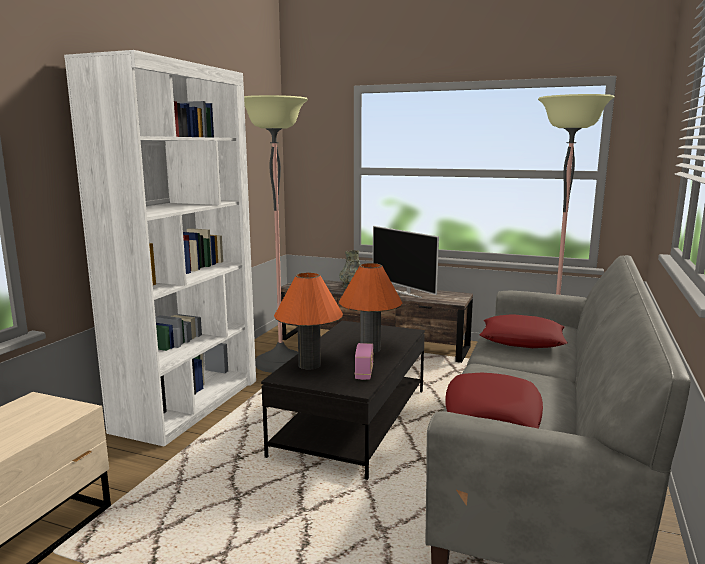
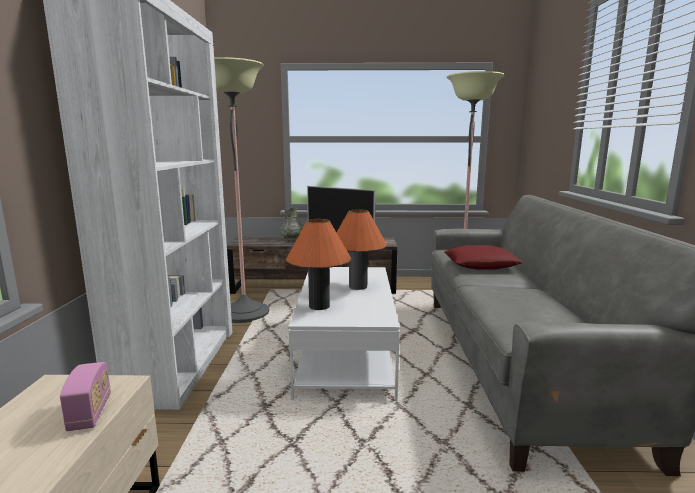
camera: 20 degrees left, 0 degrees up
black coffee table [261,321,425,480] -> white coffee table [288,267,400,401]
radio [355,343,373,380] -> radio moved to [60,362,111,431]
red pillow [445,373,543,429] -> none

